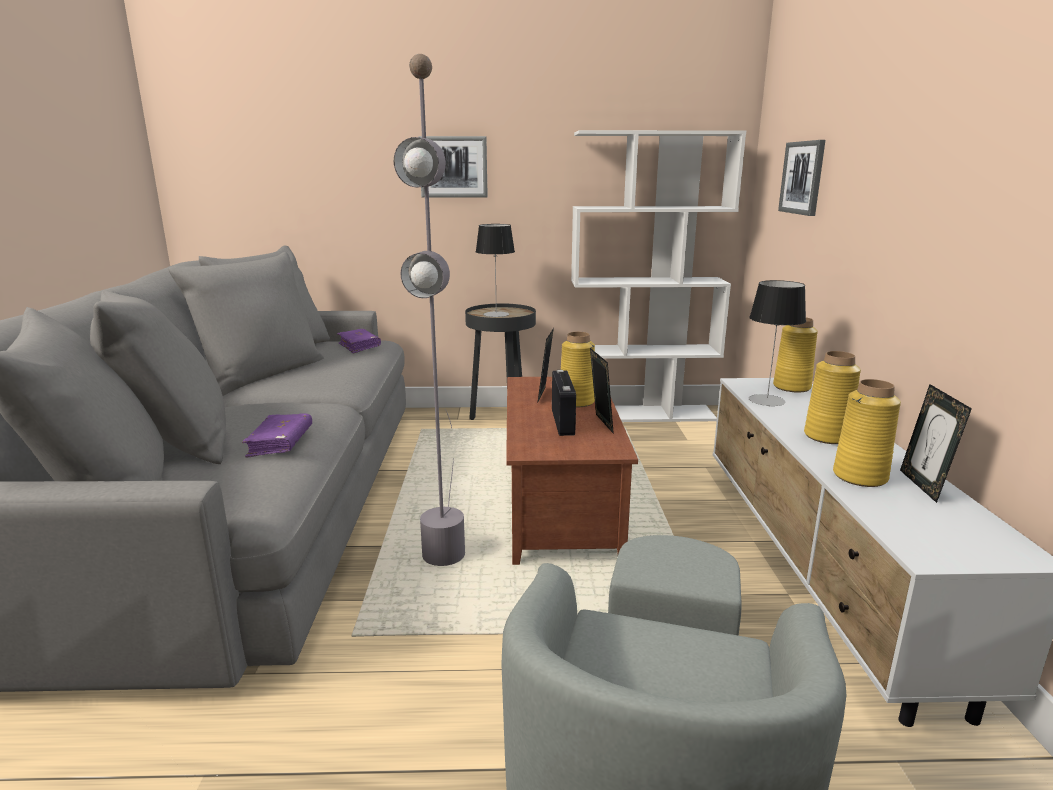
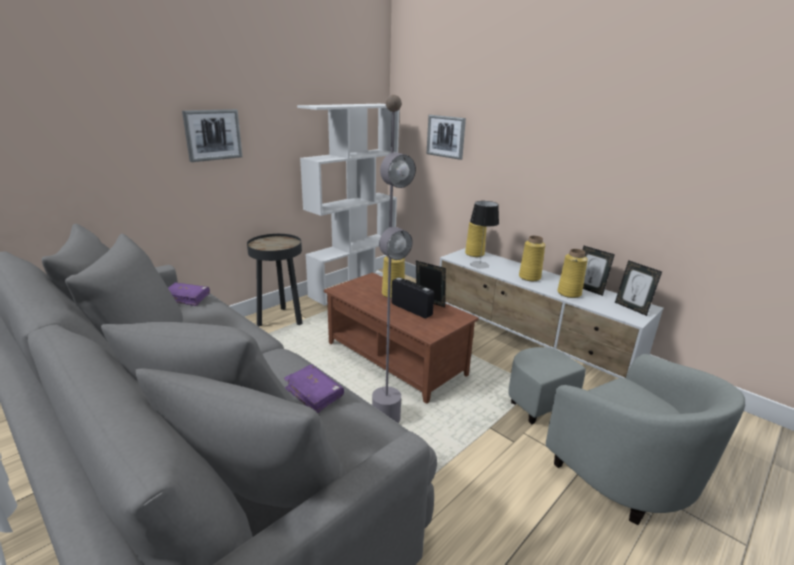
camera: 45 degrees left, 5 degrees up
table lamp [476,224,515,317] -> none
picture frame [537,328,554,404] -> picture frame moved to [615,260,662,316]

